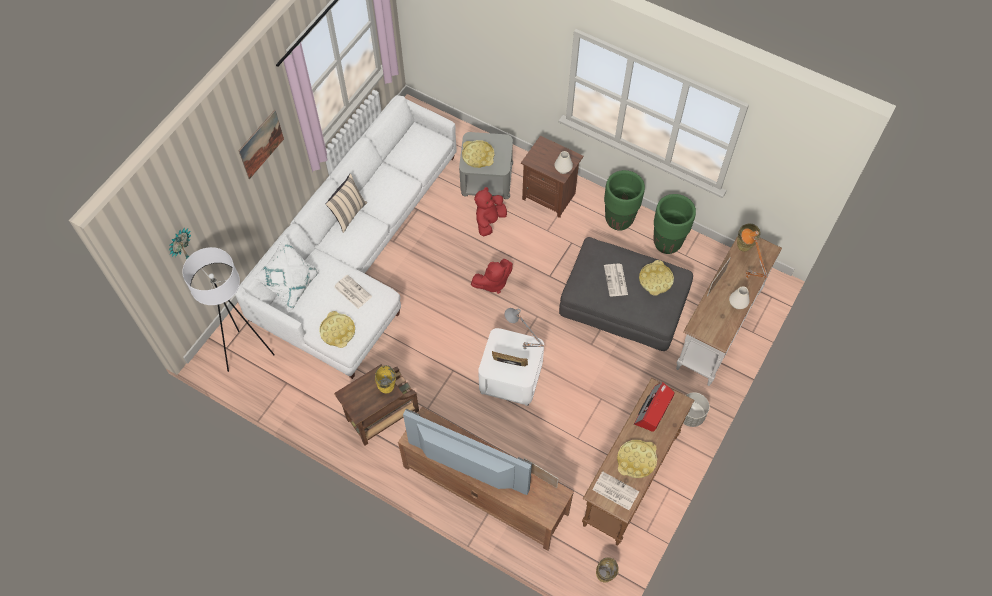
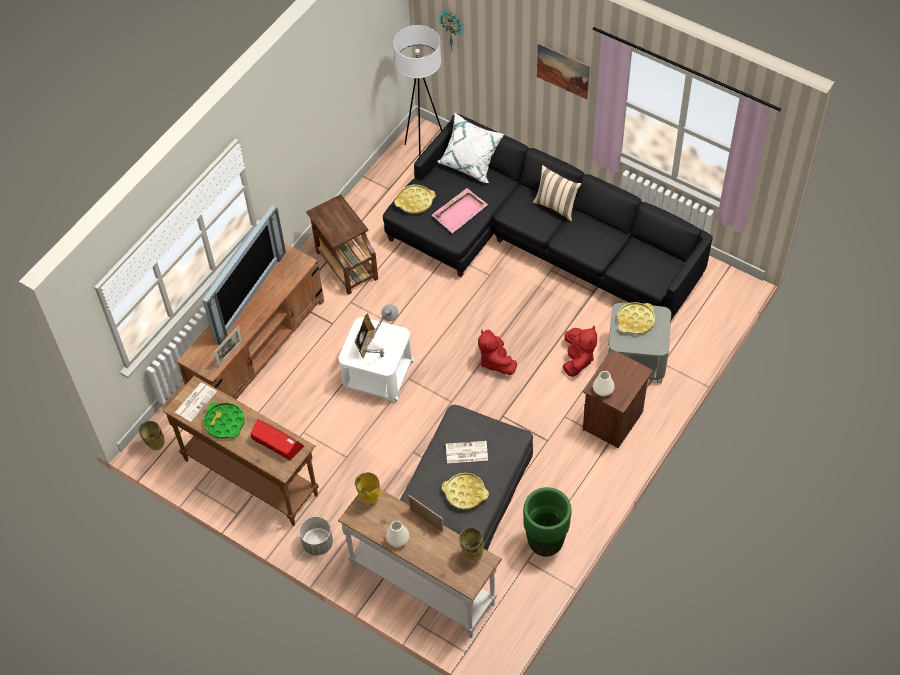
camera: 95 degrees right, 5 degrees down
white sofa [235,95,457,379] -> black sofa [383,114,713,320]
newspaper [334,274,372,309] -> pink tray [432,188,488,233]
yellow vase [375,365,396,393] -> yellow vase moved to [355,472,381,504]
red plush toy [474,187,507,237] -> red plush toy turned 60 degrees clockwise [563,326,597,377]
green planter [604,170,645,231] -> none
yellow tray [617,440,657,478] -> green tray [204,402,244,439]
orange table lamp [741,228,768,278] -> none

